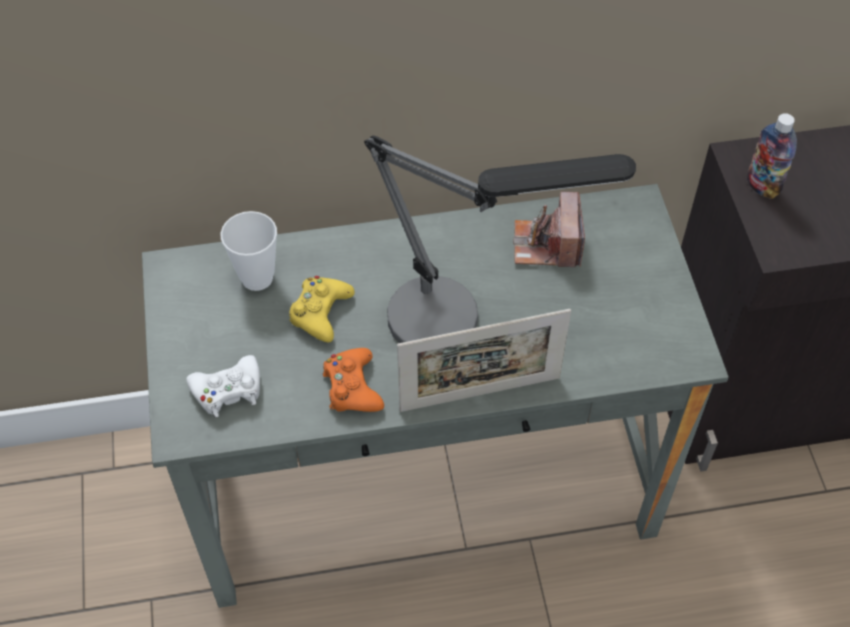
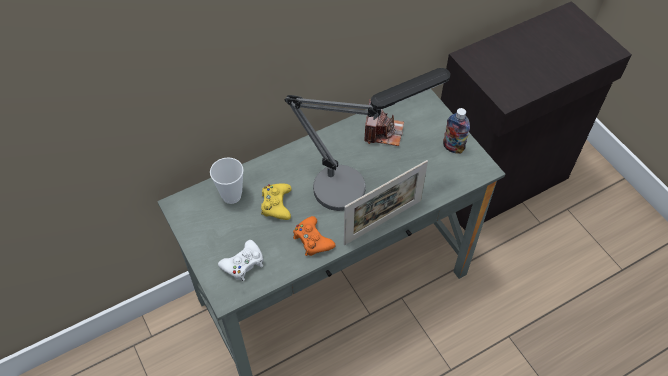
camera: 20 degrees left, 0 degrees up
camera [513,192,585,267] -> camera turned 150 degrees counterclockwise [364,100,404,146]
bottle [747,113,797,199] -> bottle moved to [443,108,470,154]

